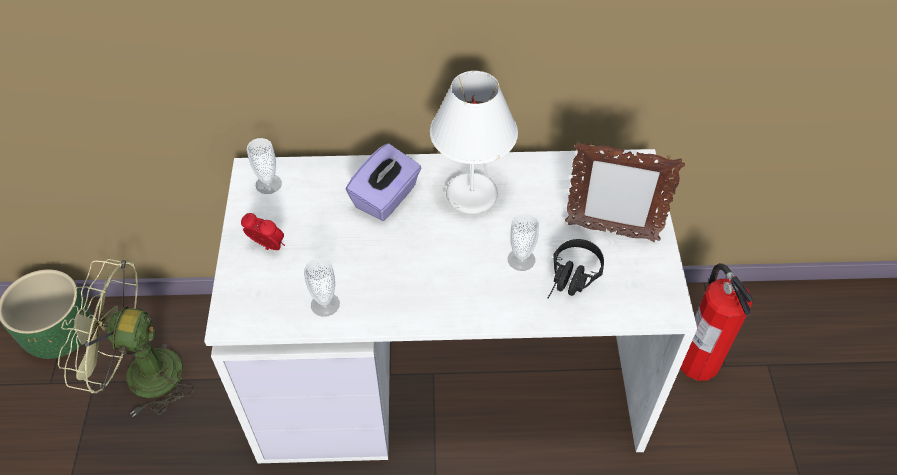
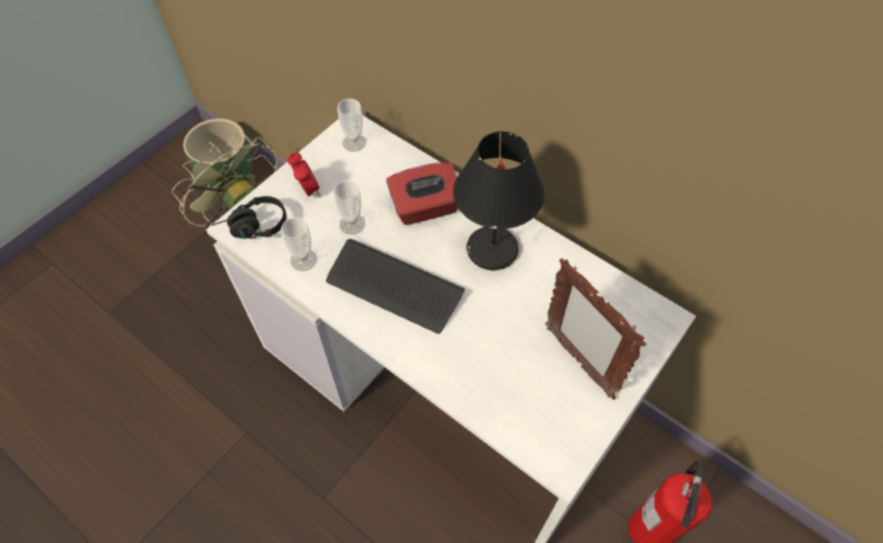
camera: 40 degrees right, 5 degrees up
purple tissue box [346,143,421,221] -> red tissue box [386,162,458,225]
white table lamp [430,71,518,214] -> black table lamp [453,131,545,270]
cup [508,214,539,271] -> cup moved to [333,181,365,235]
black headphones [547,239,604,299] -> black headphones moved to [212,196,287,239]
none -> keyboard [326,239,465,334]

